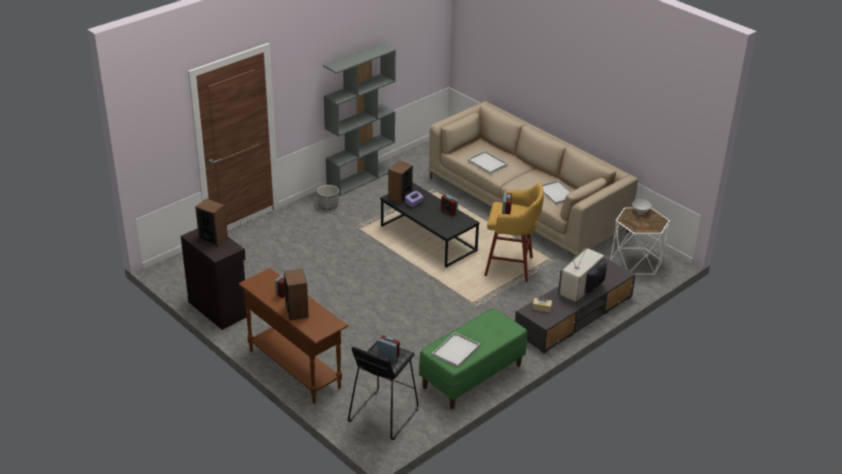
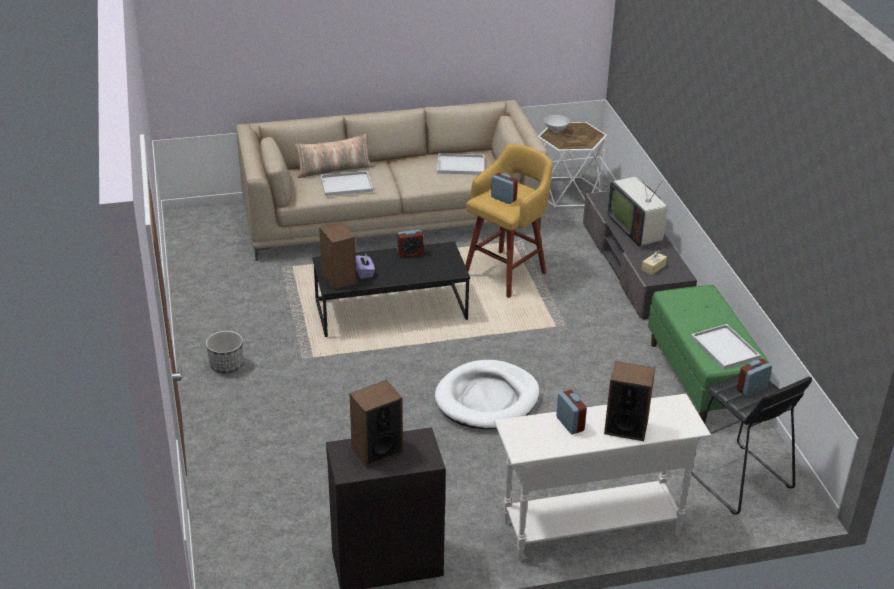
camera: 60 degrees left, 0 degrees up
brown console table [238,268,348,404] -> white console table [494,394,711,562]
grey bookcase [323,43,396,196] -> none
none -> pillow [295,134,373,178]
none -> white dog bed [435,360,539,429]

